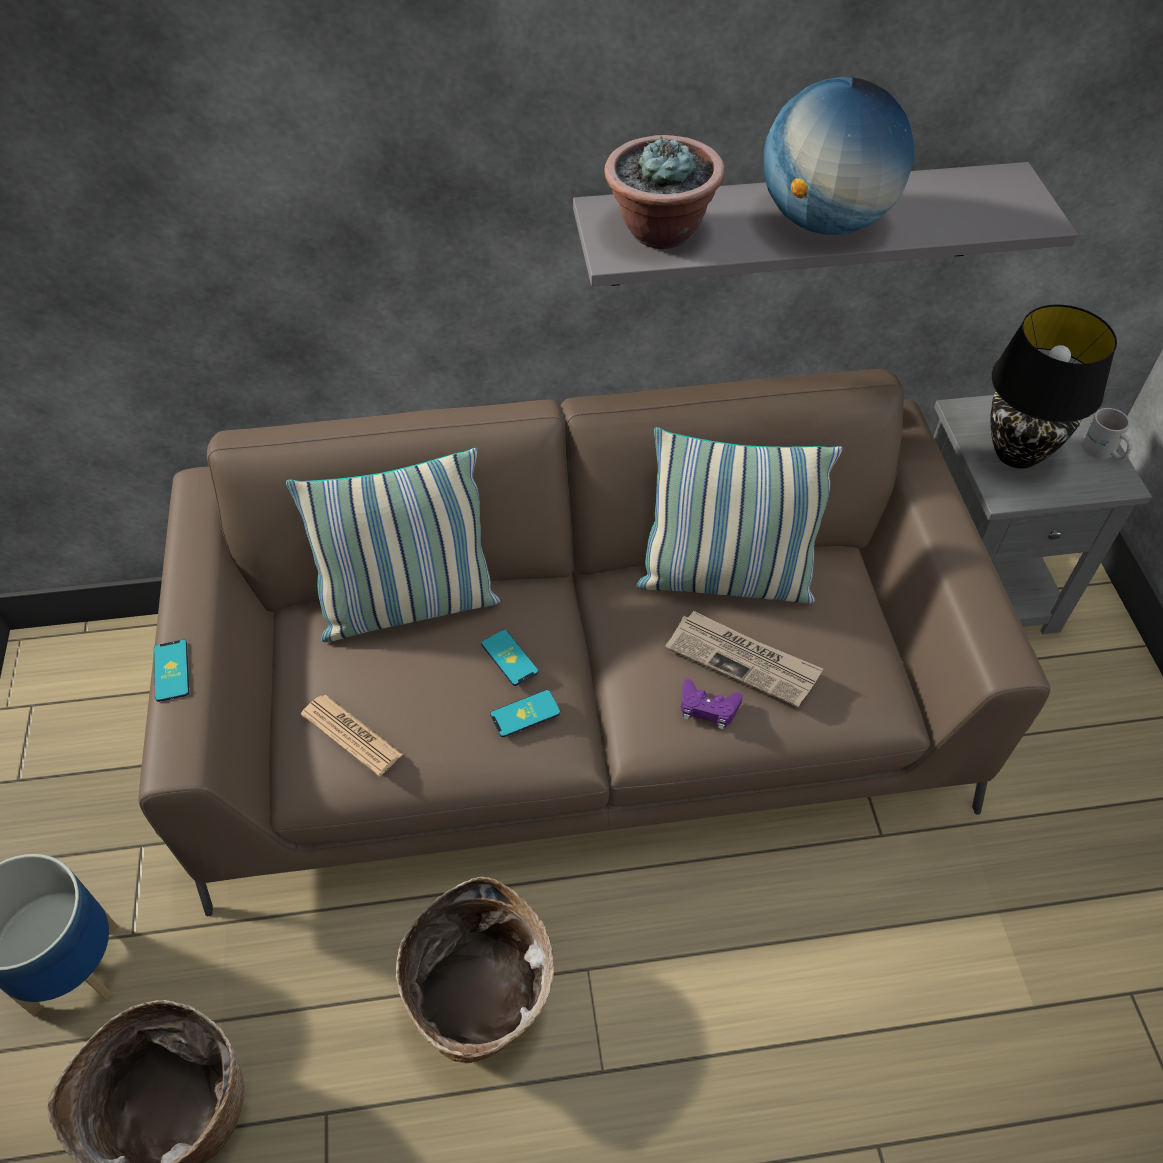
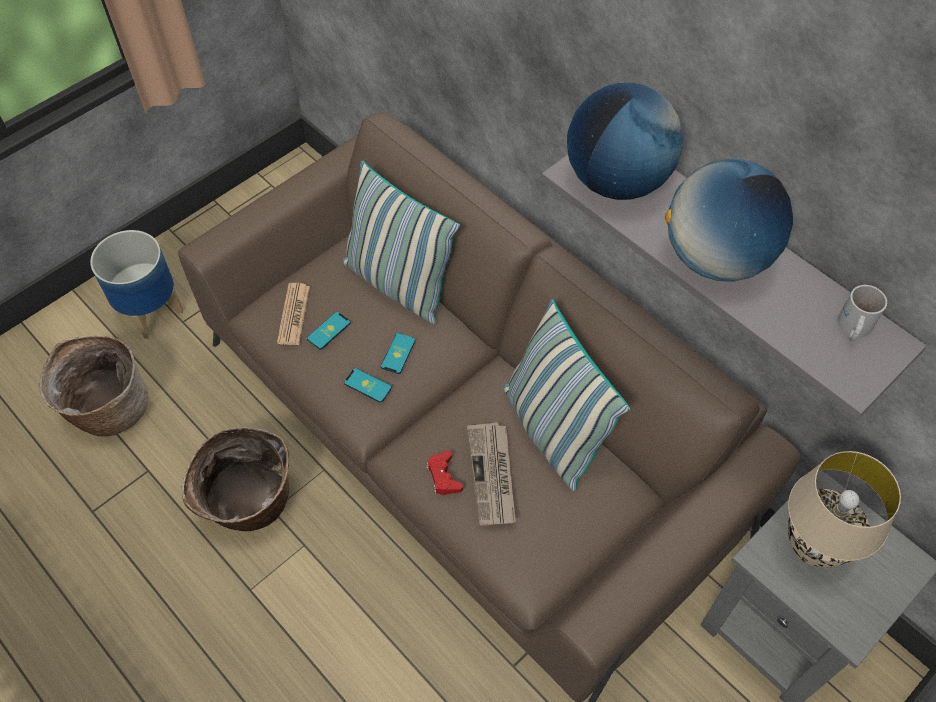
camera: 55 degrees right, 5 degrees up
phone [154,640,189,702] -> phone moved to [307,312,351,350]
potted plant [604,135,725,249] -> globe [567,83,683,200]
purple game controller [681,679,743,730] -> red game controller [426,450,463,495]
black table lamp [990,304,1117,469] -> beige table lamp [788,451,901,568]
white mug [1081,408,1132,460] -> white mug moved to [838,285,887,341]

